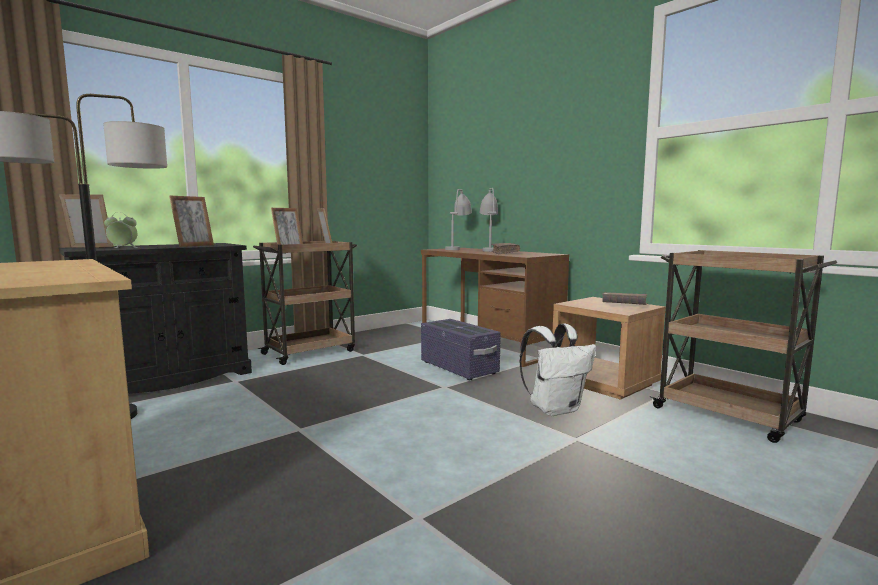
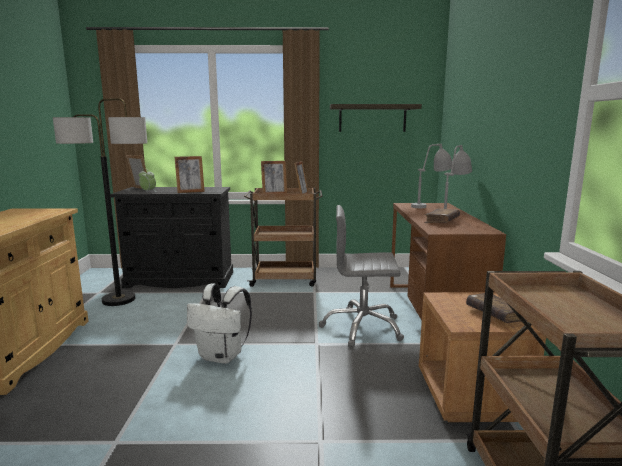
camera: 40 degrees right, 5 degrees up
purple storage box [421,319,501,380] -> grey office chair [319,205,404,347]
white backpack [519,323,596,416] -> white backpack moved to [187,283,252,364]
none -> shelf [330,104,422,132]

